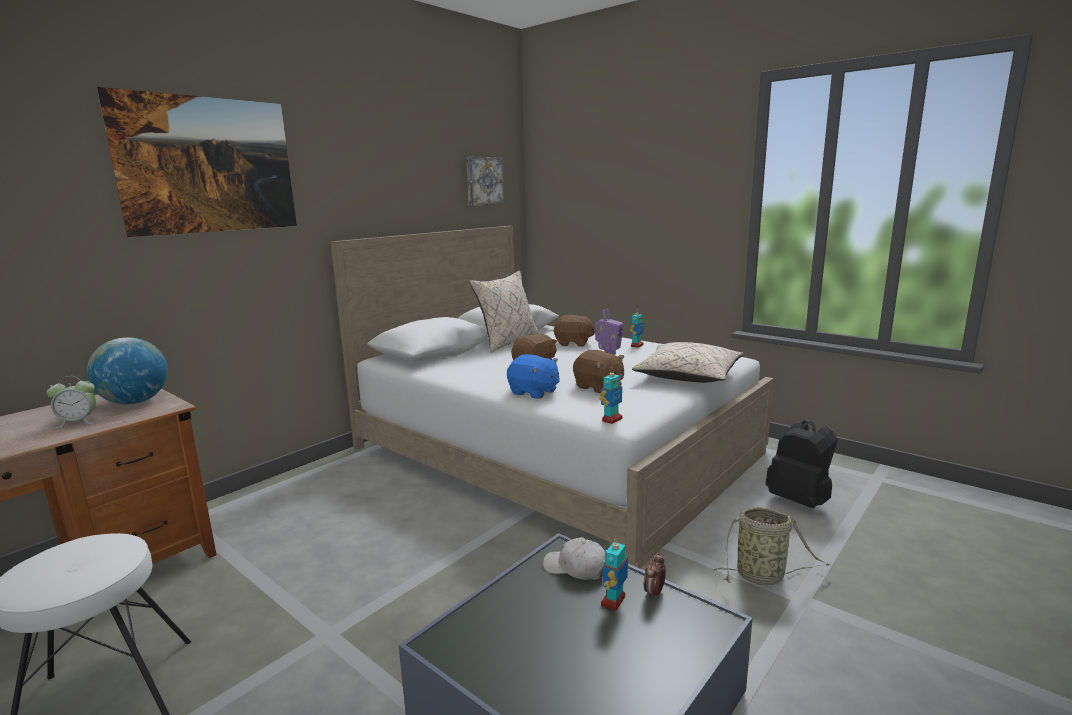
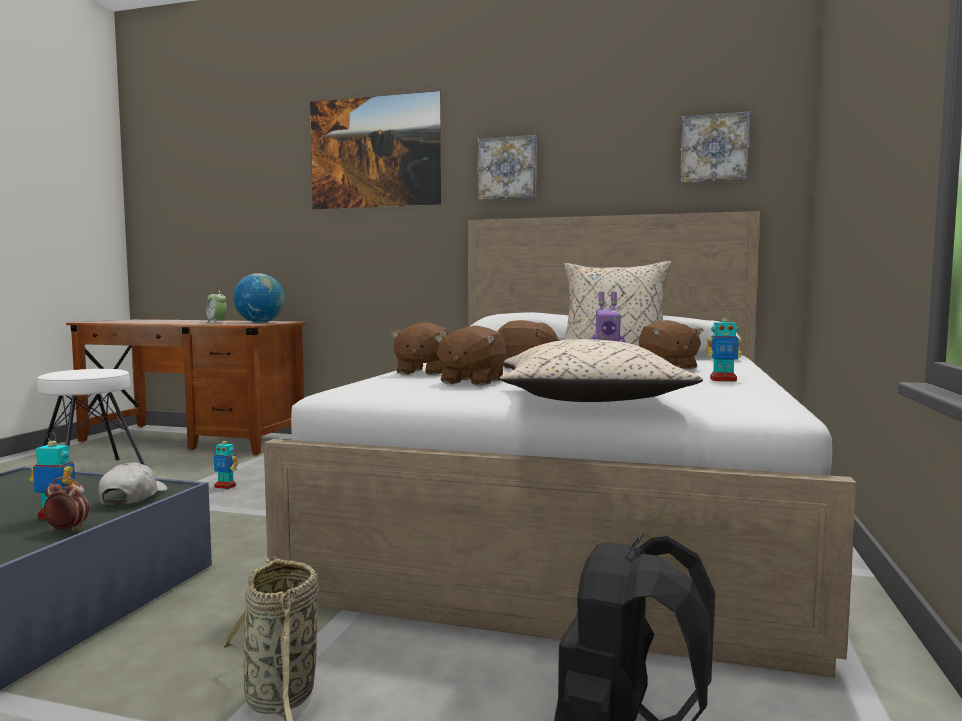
camera: 65 degrees right, 10 degrees down
blue plush toy [507,354,560,399] -> brown plush toy [390,322,449,375]
toy robot [600,369,622,424] -> toy robot moved to [213,436,238,489]
none -> picture [477,135,537,200]

